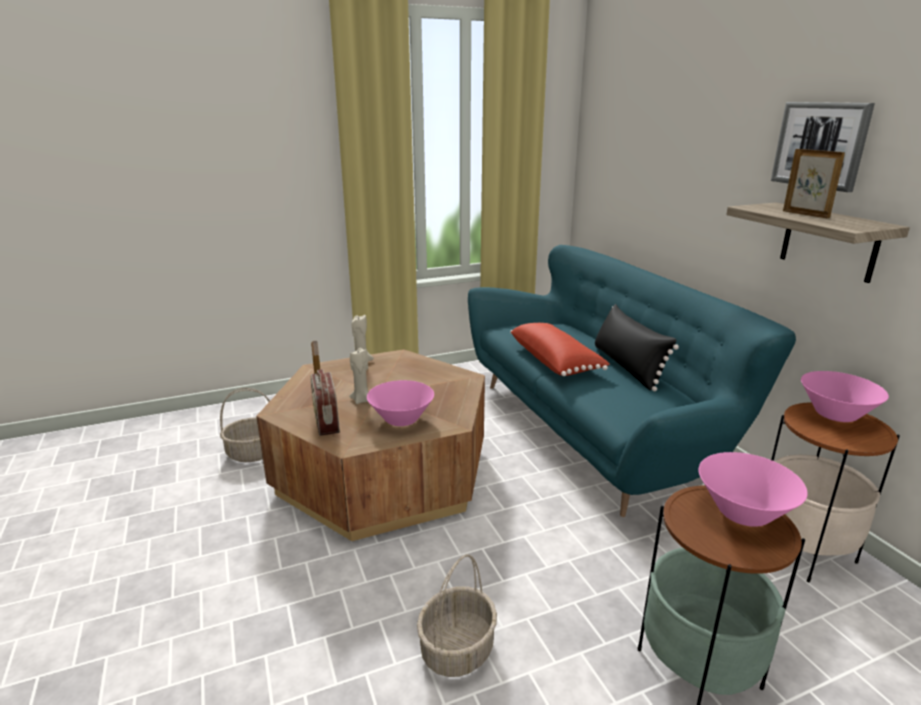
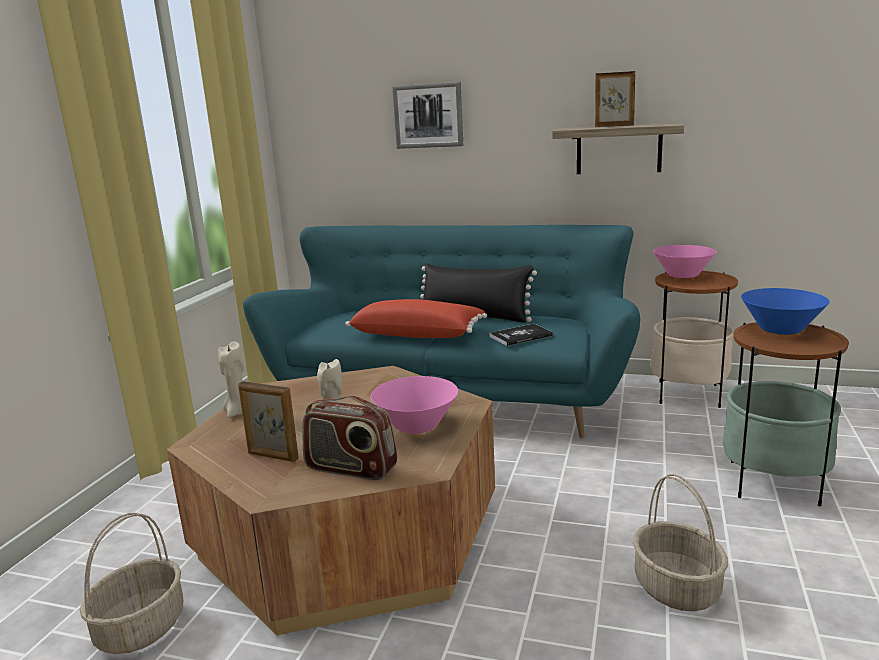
camera: 50 degrees left, 5 degrees down
pink bowl [698,452,808,527] -> blue bowl [741,288,829,335]
picture [771,102,875,192] -> picture moved to [392,82,463,149]
none -> book [489,324,553,346]

